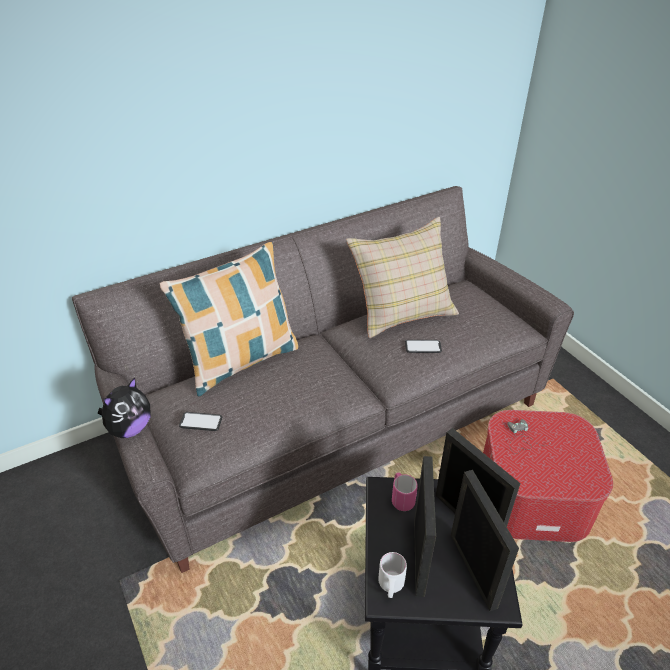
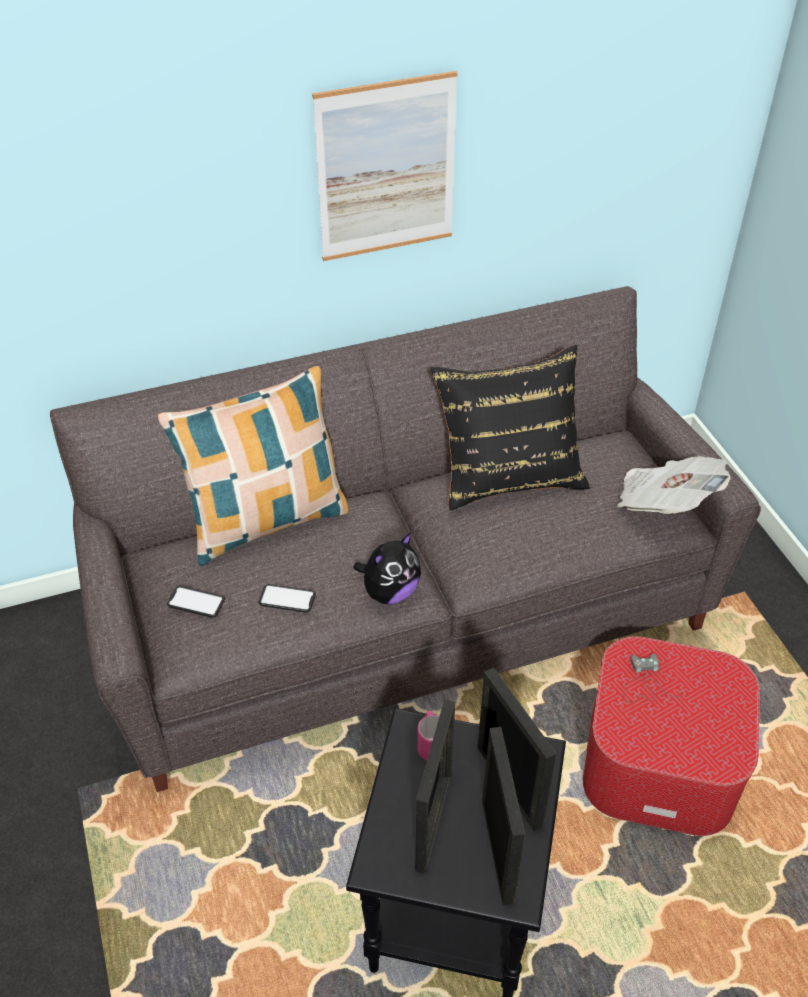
camera: 10 degrees right, 5 degrees up
plush toy [98,377,150,438] -> plush toy moved to [353,532,421,605]
beige pillow [346,217,459,338] -> black pillow [430,345,590,510]
white mug [378,552,407,598] -> none
phone [405,340,442,353] -> phone moved to [258,584,316,613]
none -> picture [312,71,458,261]
none -> newspaper [617,456,731,514]

